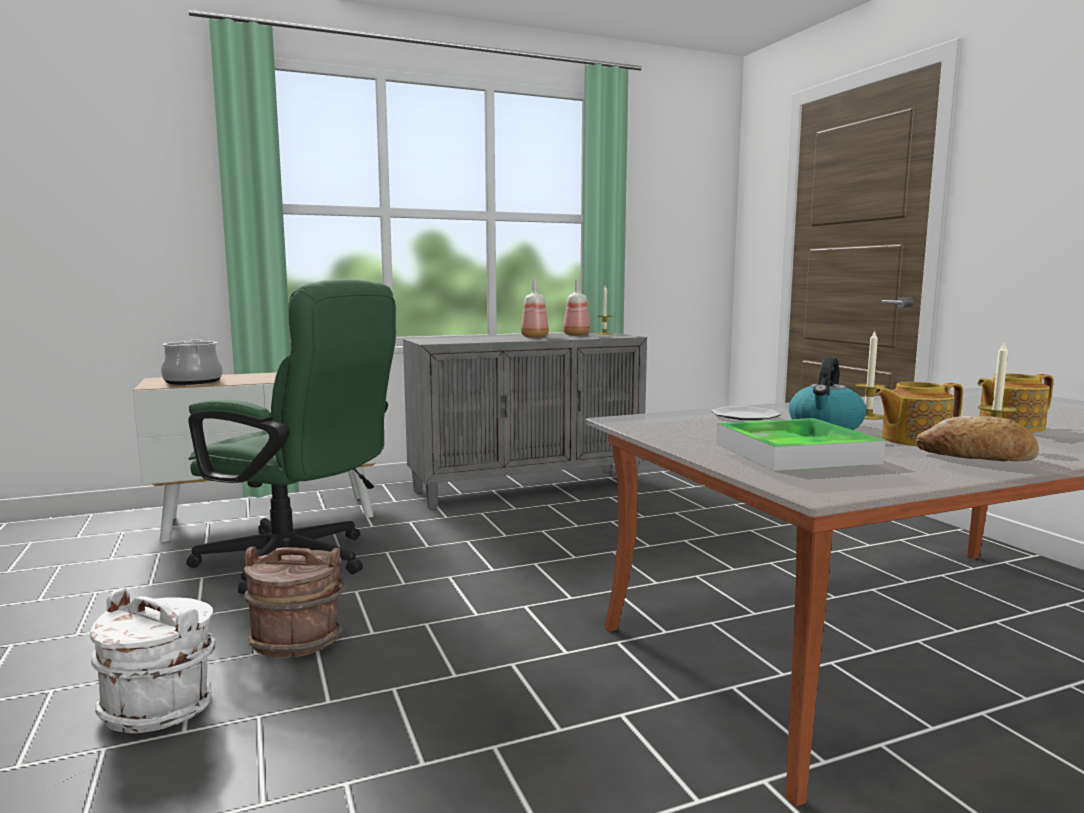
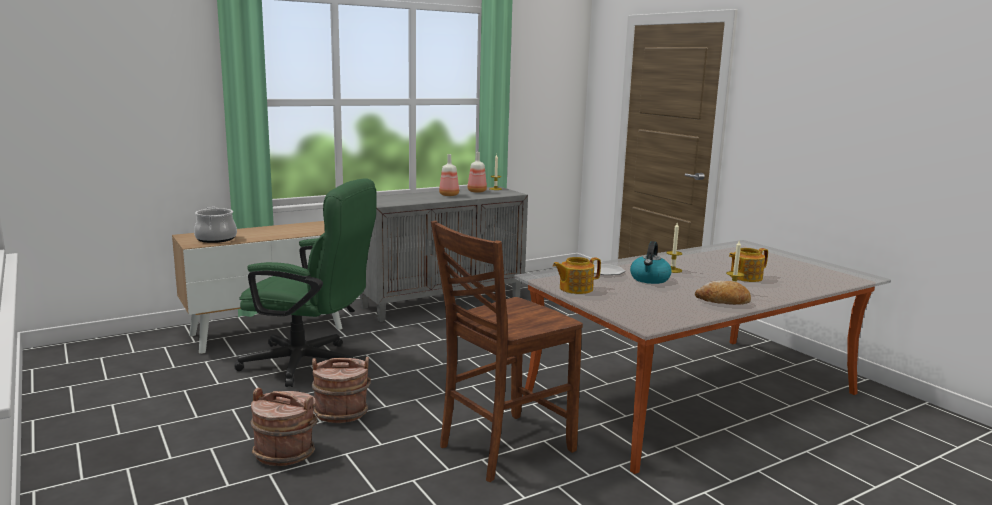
camera: 10 degrees left, 5 degrees up
white bucket [90,589,216,733] -> brown bucket [250,388,318,466]
tray [716,418,885,471] -> none
teapot [874,382,963,446] -> teapot moved to [553,257,601,294]
none -> brown chair [431,220,583,482]

